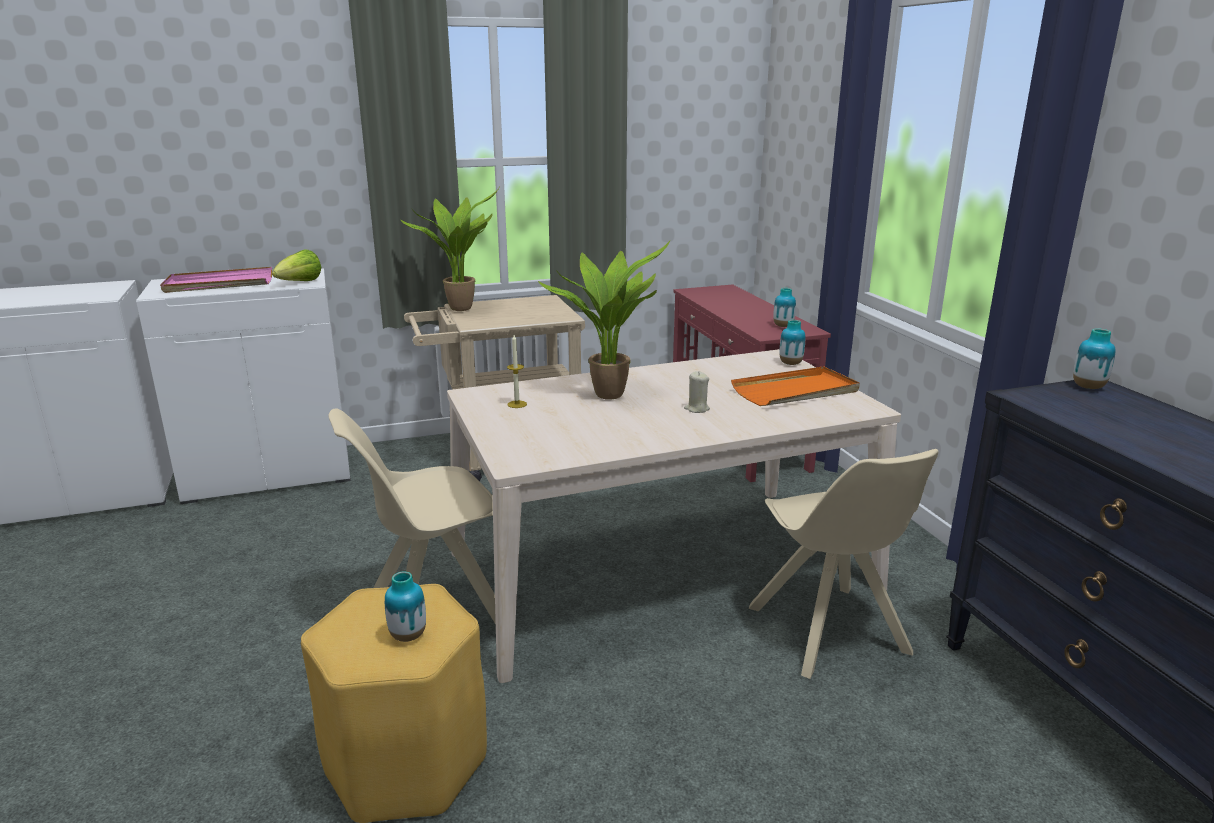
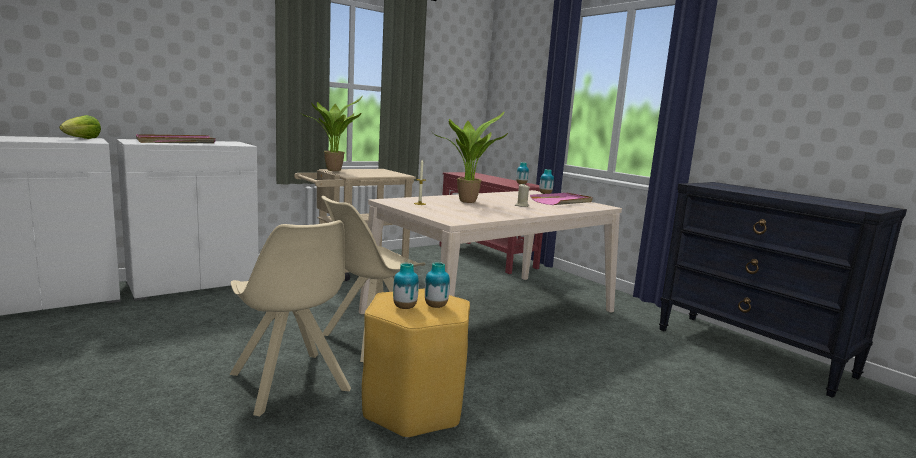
camera: 20 degrees left, 10 degrees down
lettuce [272,250,321,281] -> lettuce moved to [59,115,101,139]
orange tray [731,366,860,406] -> pink tray [530,193,593,205]
beige chair [749,449,938,679] -> beige chair moved to [229,220,351,416]
vase [1073,328,1116,389] -> vase moved to [393,263,419,309]

